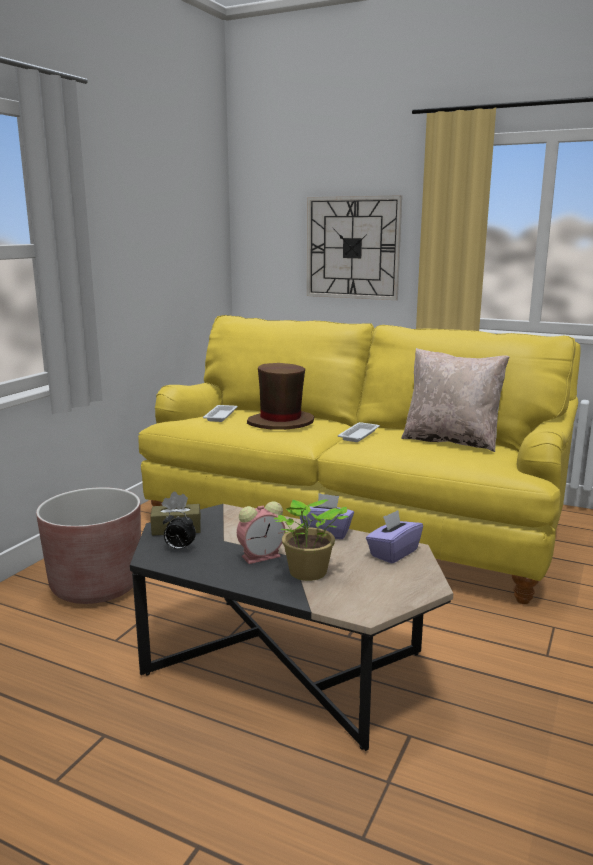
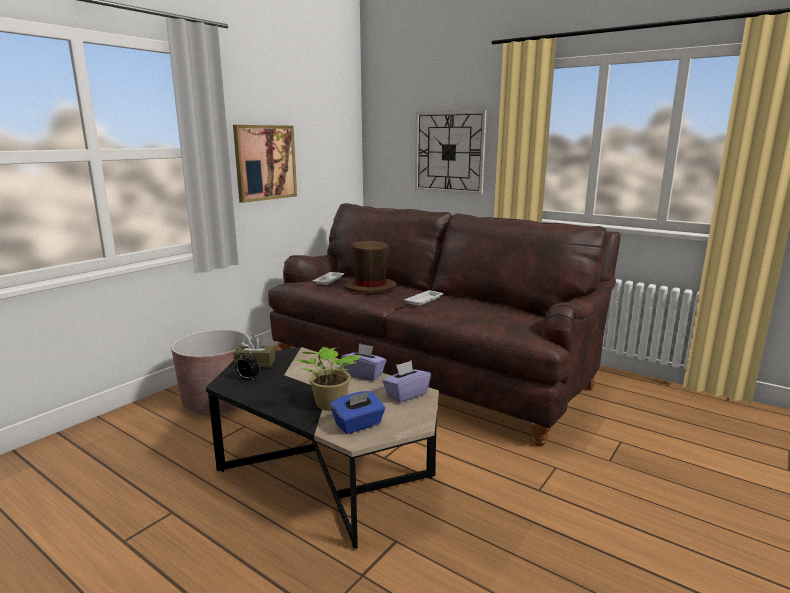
camera: 10 degrees right, 0 degrees up
yellow sofa [138,315,581,604] -> brown sofa [268,203,621,446]
alarm clock [237,501,286,564] -> none
beige pillow [401,348,509,452] -> none
none -> picture [233,125,297,203]
none -> blue tissue box [330,391,385,434]

